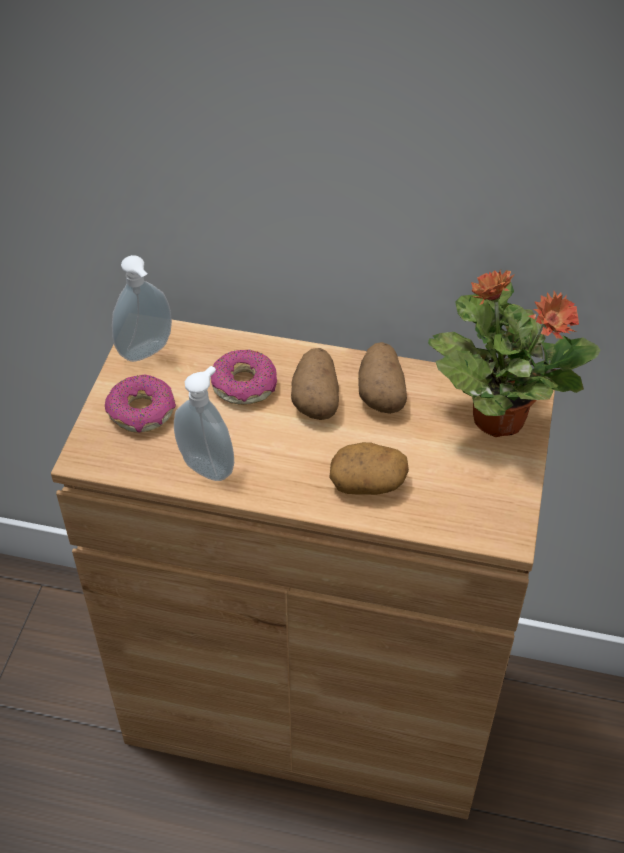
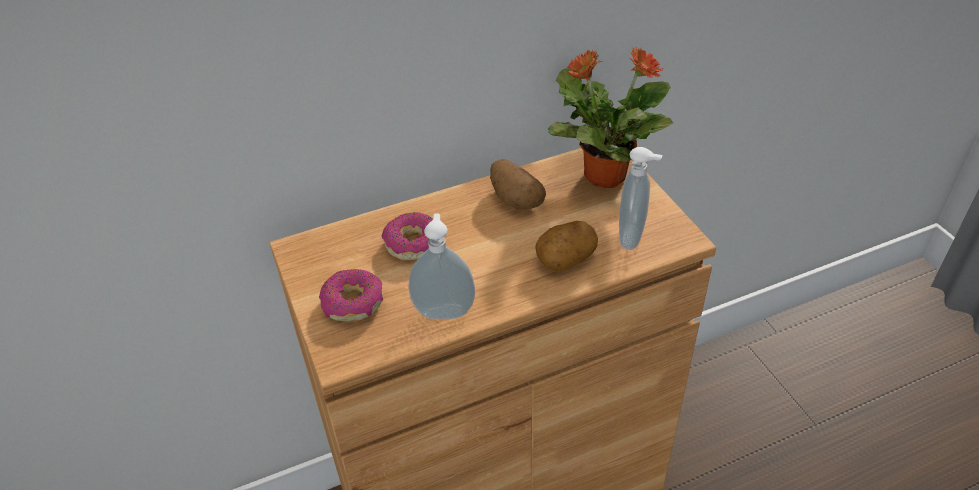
camera: 35 degrees left, 5 degrees down
soap dispenser [112,255,172,362] -> soap dispenser moved to [619,147,662,250]
potato [291,348,339,420] -> none

